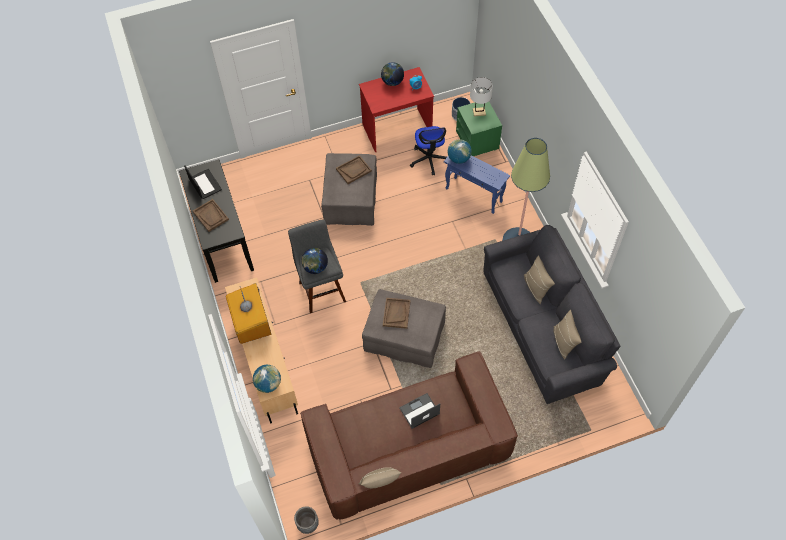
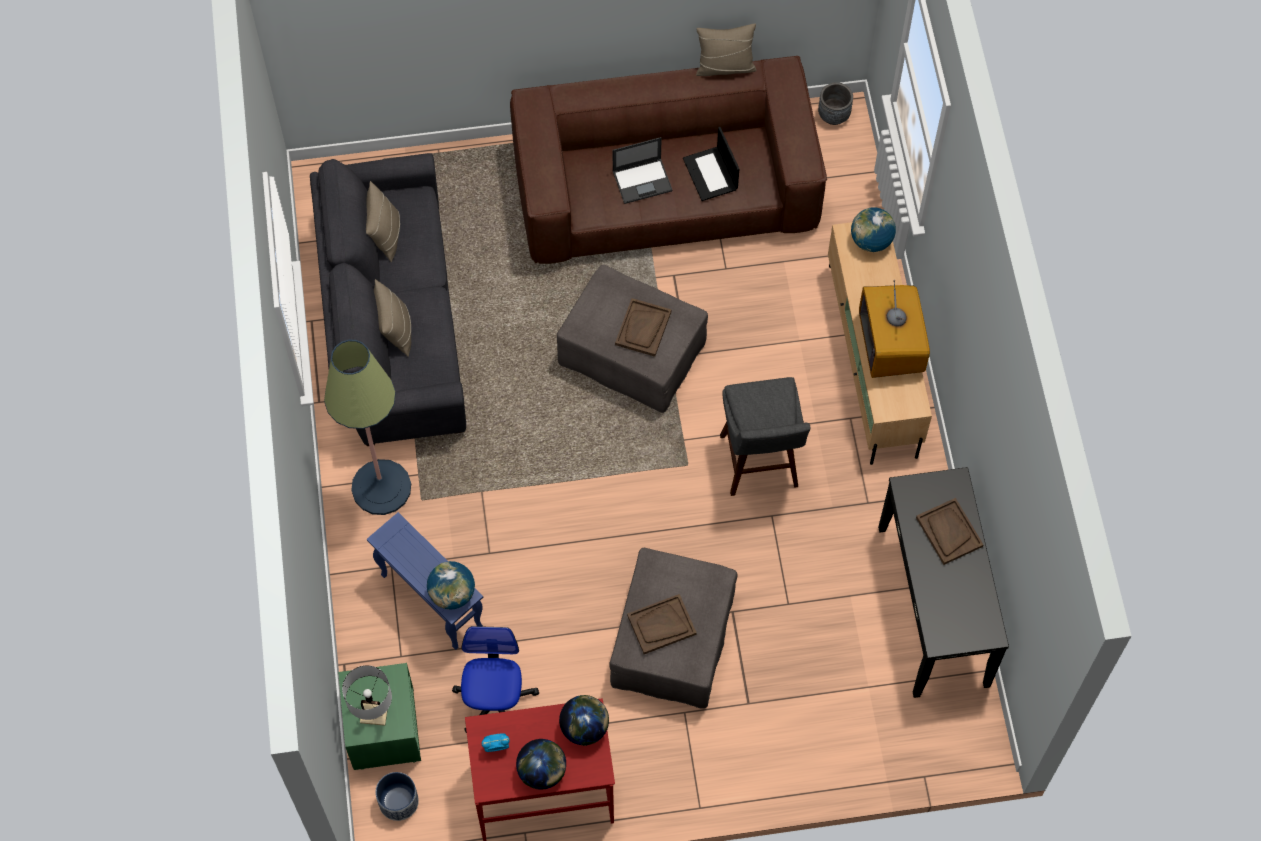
camera: 170 degrees left, 5 degrees up
laptop [184,165,222,199] -> laptop moved to [683,127,739,201]
globe [302,248,328,274] -> globe moved to [559,695,609,746]

